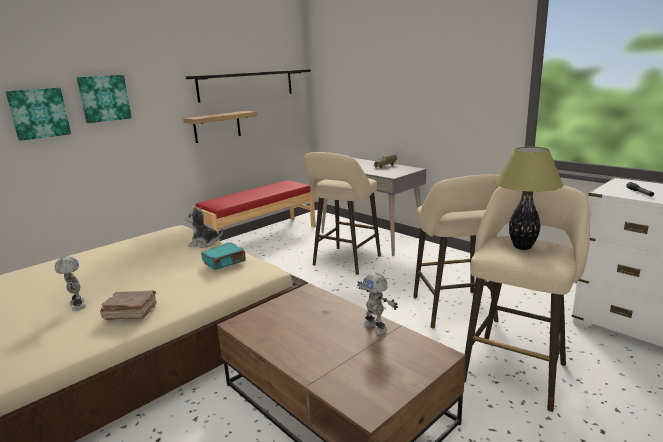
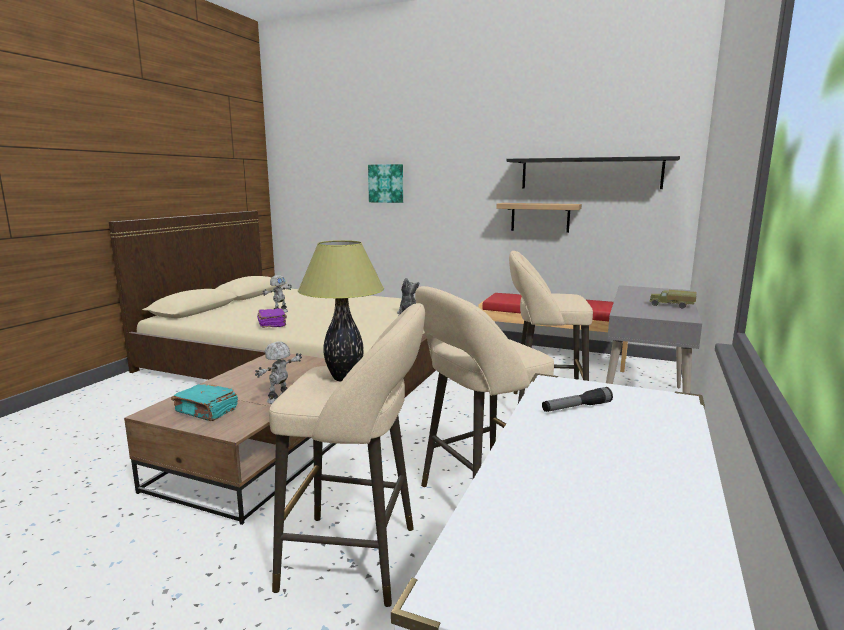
camera: 65 degrees right, 5 degrees down
picture [77,75,132,123] -> none
brown book [100,290,157,320] -> purple book [257,308,287,328]
turquoise book [201,242,246,270] -> turquoise book moved to [171,383,238,421]

